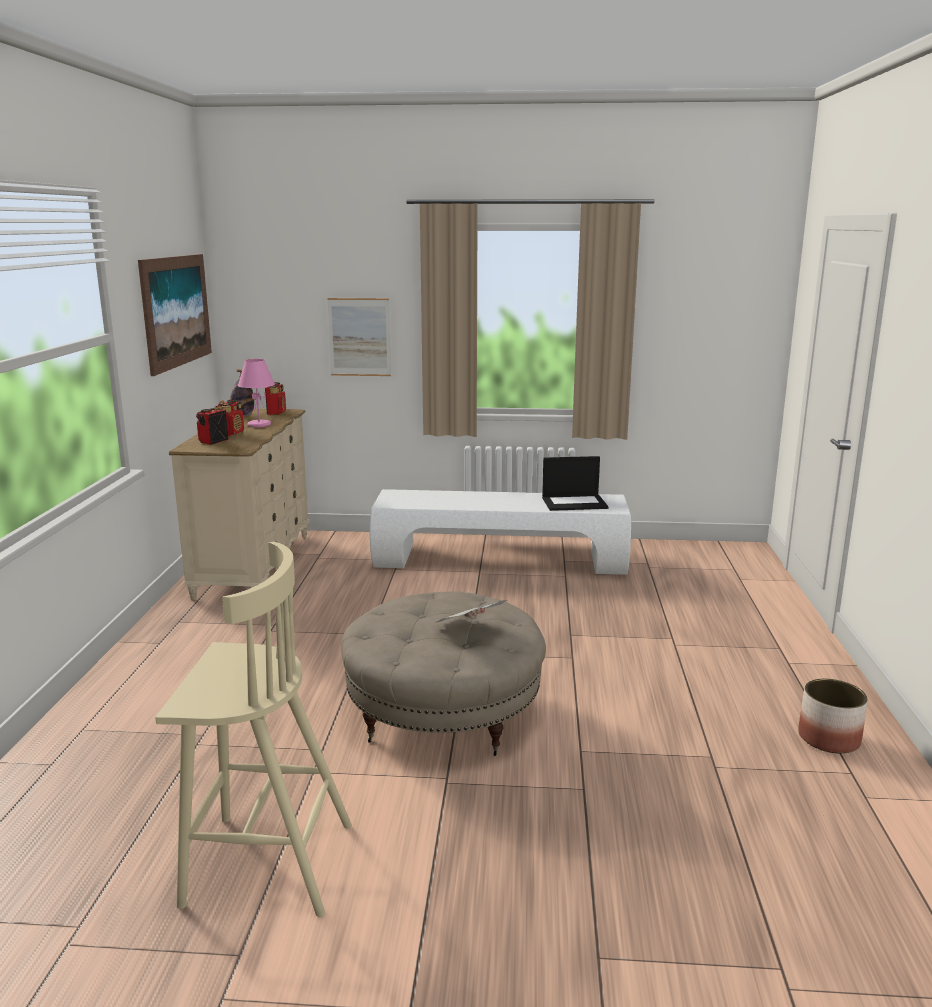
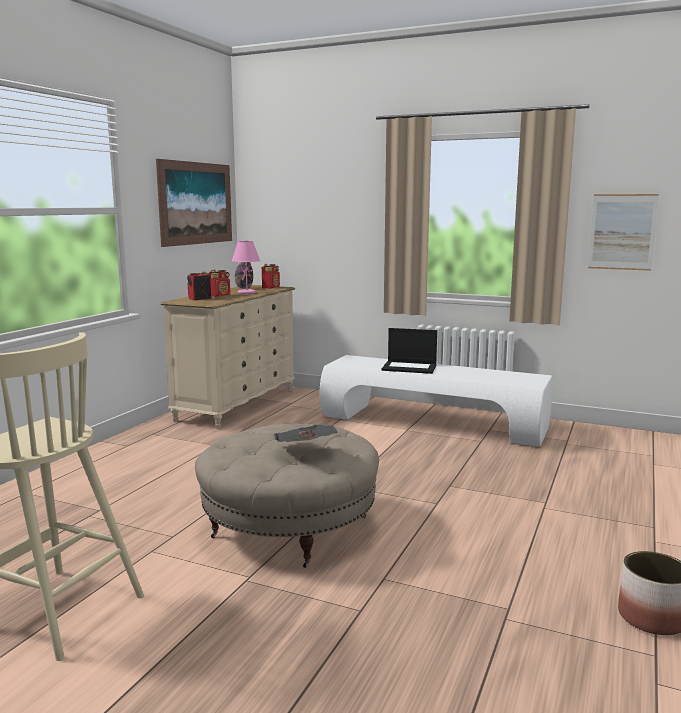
camera: 20 degrees right, 5 degrees down
picture [327,298,391,376] -> picture moved to [588,194,659,271]
laptop [542,456,609,511] -> laptop moved to [381,328,437,374]

